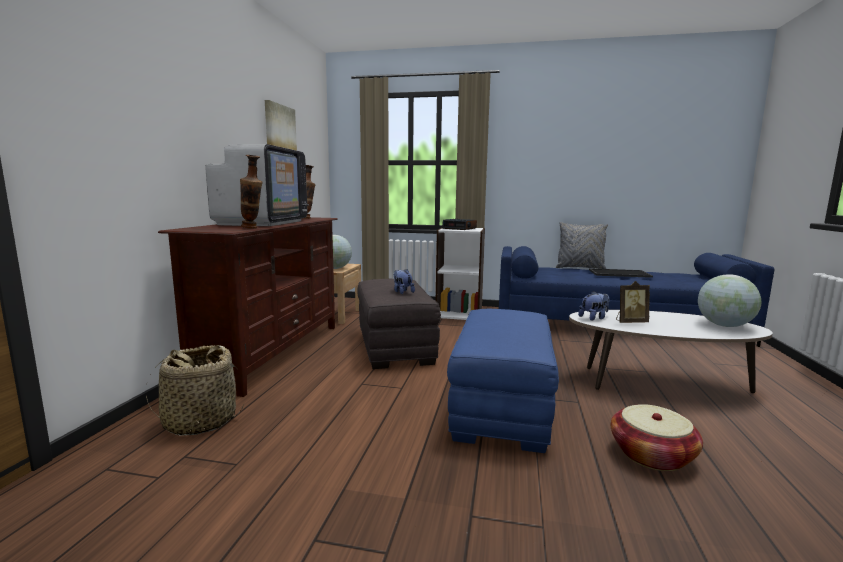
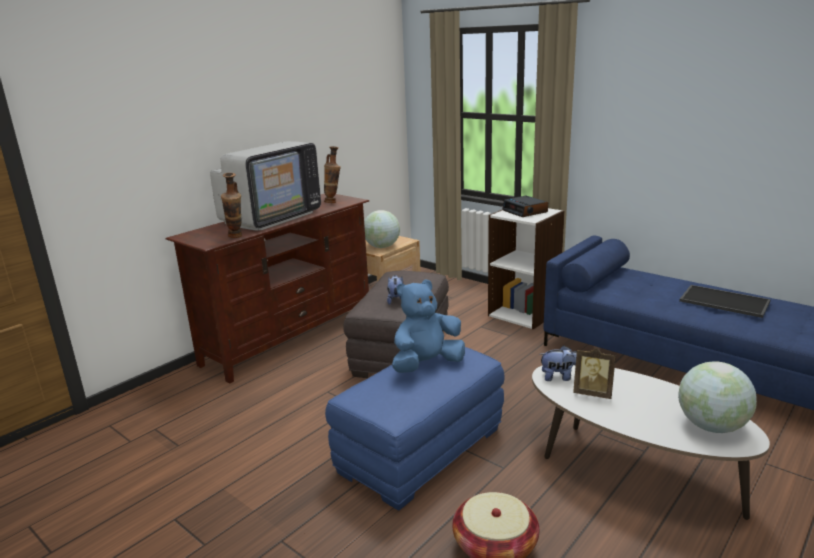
camera: 30 degrees right, 10 degrees up
basket [146,345,244,436] -> none
picture [265,100,297,151] -> none
grey pillow [556,222,608,269] -> none
none -> blue plush toy [392,279,465,373]

